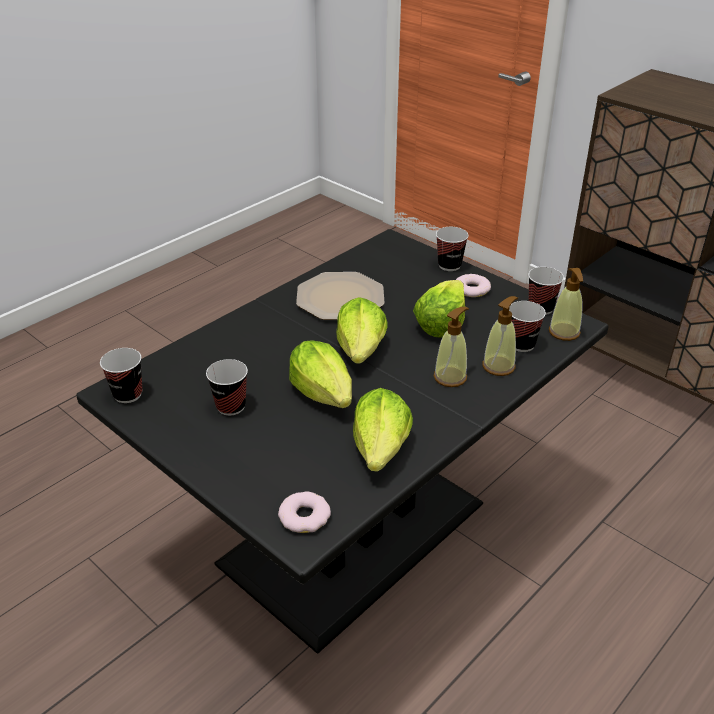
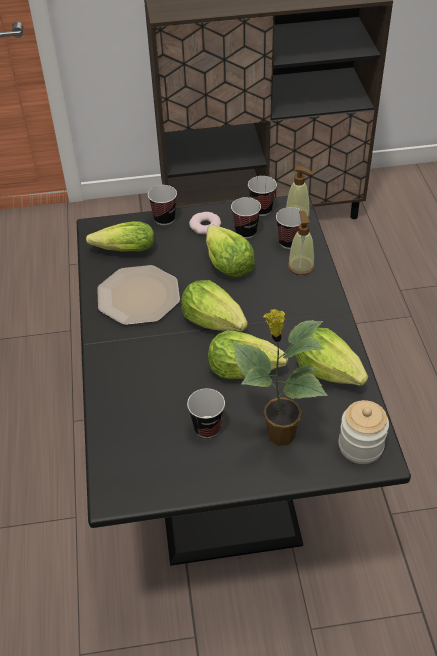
camera: 50 degrees left, 10 degrees up
cup [100,348,142,403] -> cup moved to [231,197,261,239]
donut [278,492,331,533] -> jar [339,400,389,464]
soap dispenser [434,307,469,387] -> none
none -> lettuce [86,221,155,252]
none -> potted plant [233,309,328,446]

